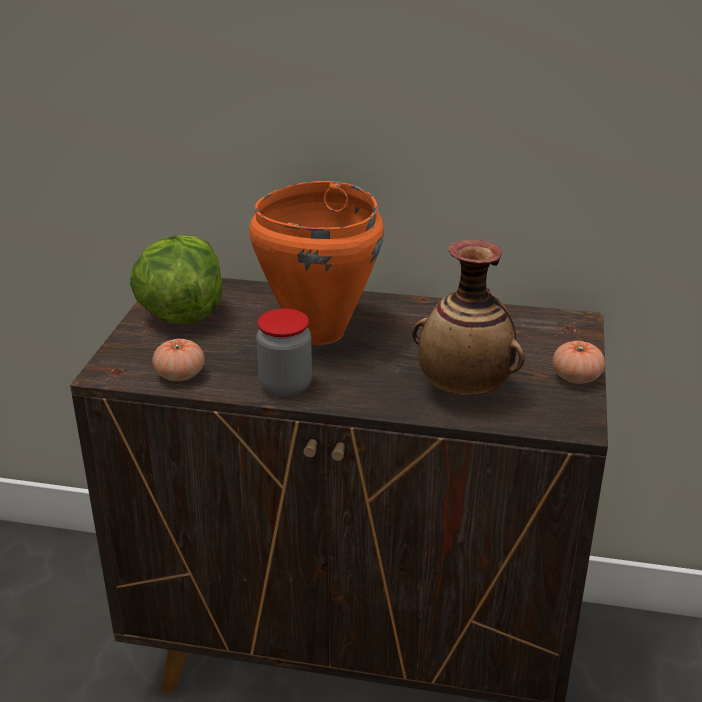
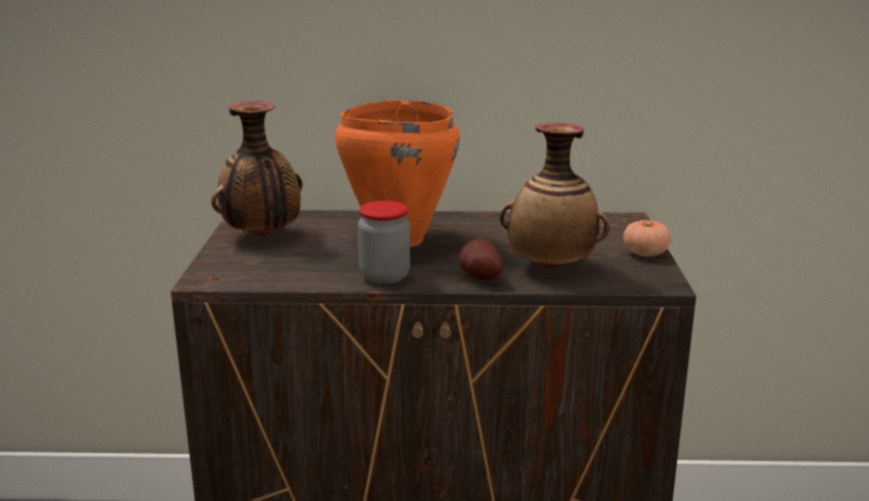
camera: 10 degrees left, 10 degrees down
lettuce [130,235,222,324] -> vase [211,101,303,237]
tomato [152,339,204,381] -> none
none -> potato [459,239,504,280]

